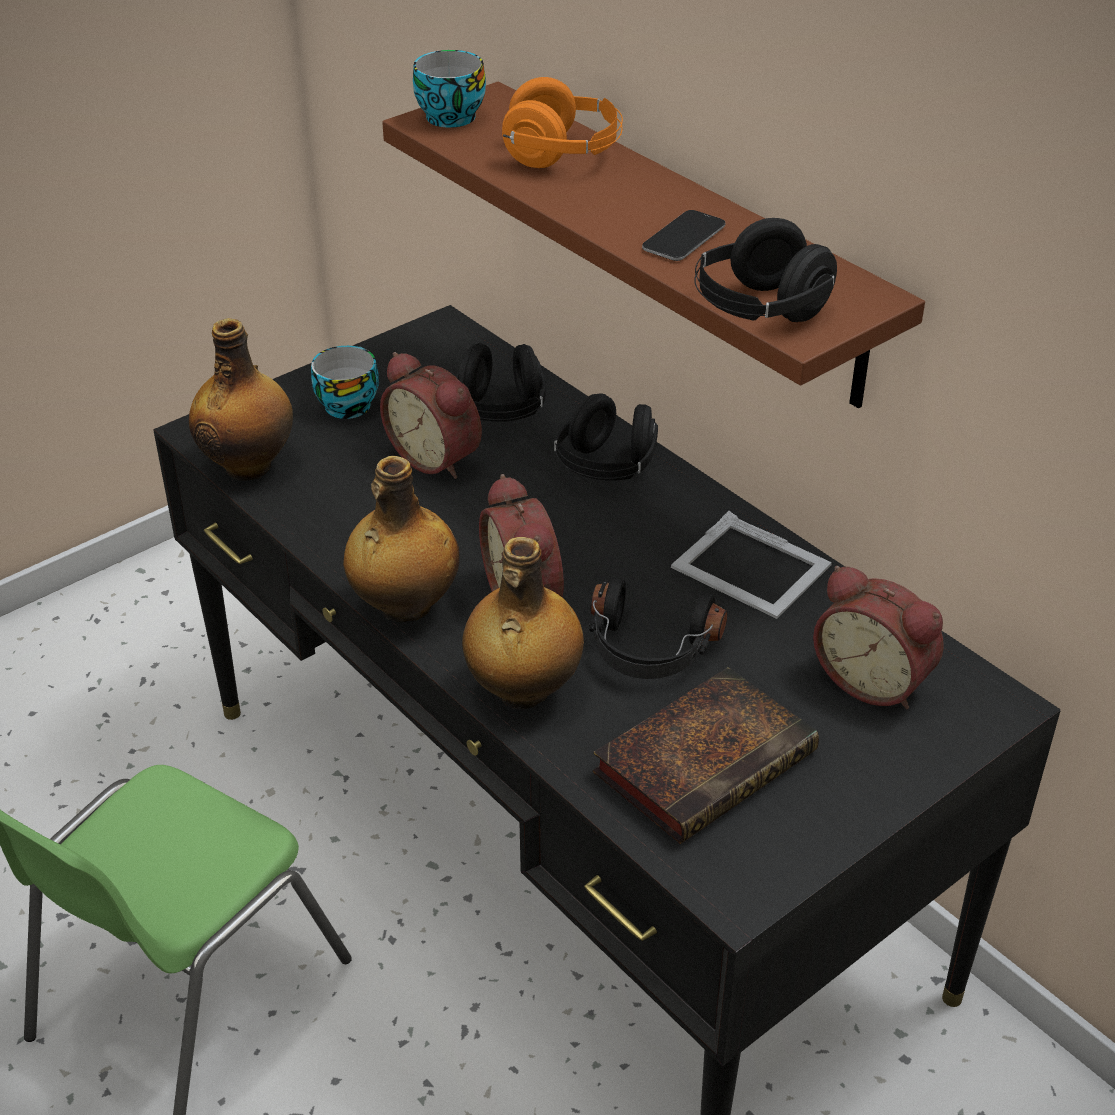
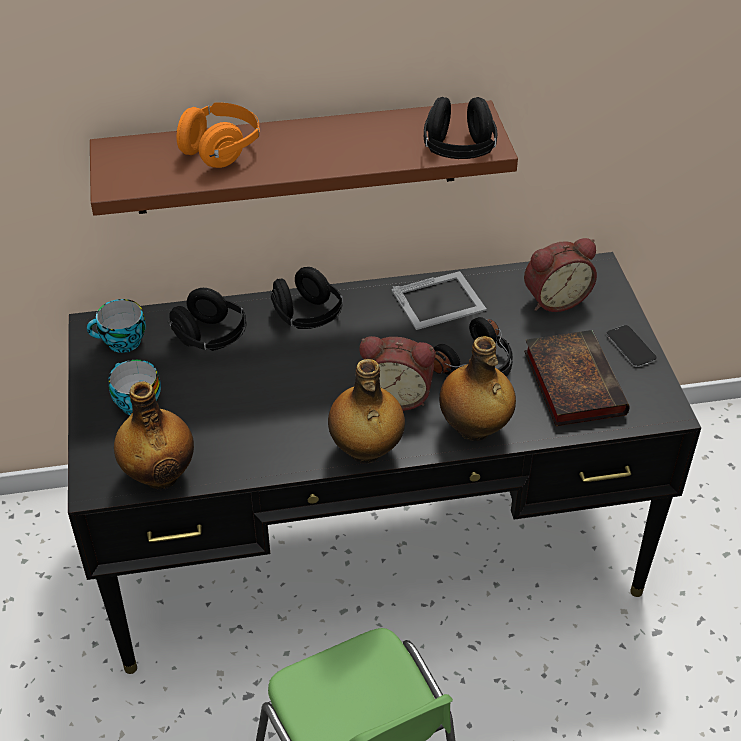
camera: 60 degrees left, 5 degrees up
alarm clock [380,352,482,479] -> none
cup [413,50,486,128] -> cup moved to [87,299,146,353]
phone [642,210,726,261] -> phone moved to [606,325,657,367]

